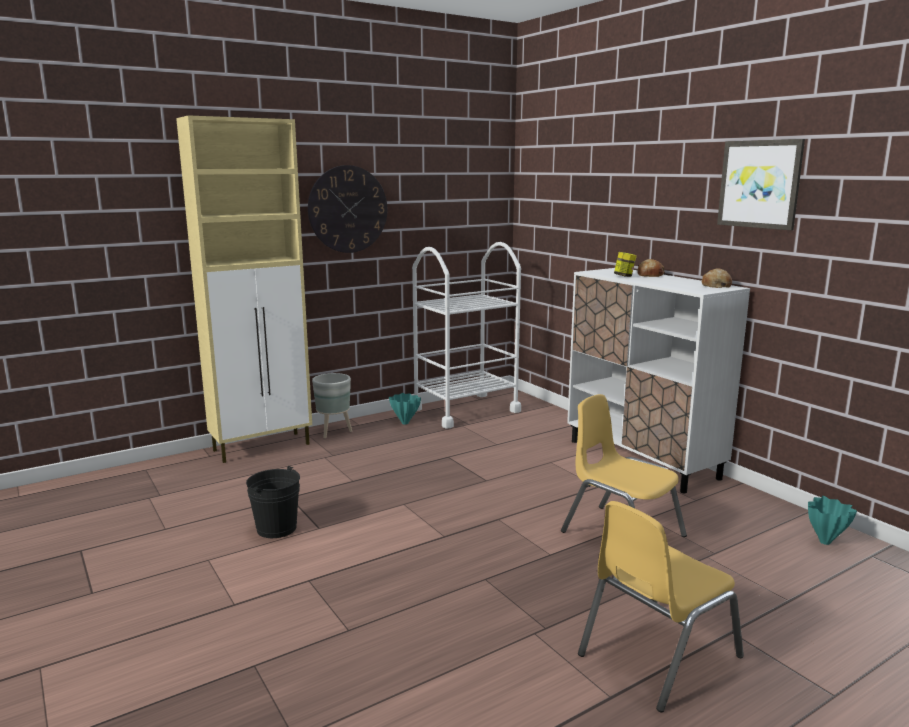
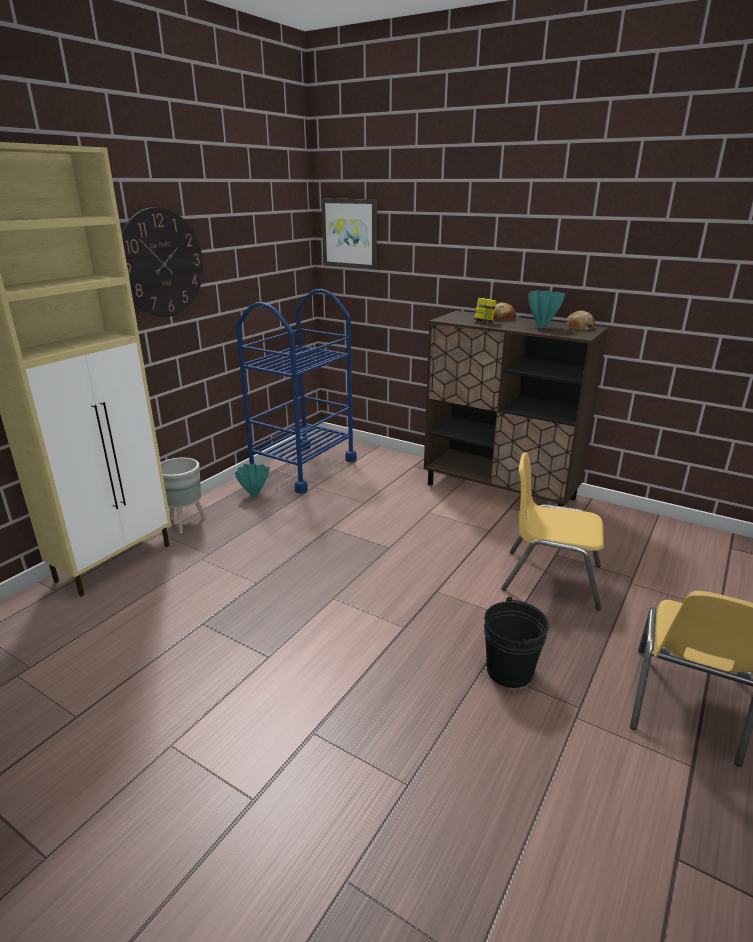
camera: 25 degrees left, 10 degrees up
black bucket [246,466,300,538] -> black bucket moved to [484,597,549,688]
white cart [412,242,521,429] -> blue cart [236,289,357,494]
white cabinet [567,268,750,493] -> brown cabinet [424,311,608,507]
picture [717,139,805,230] -> picture moved to [322,199,377,269]
turquoise vase [808,496,857,545] -> turquoise vase moved to [528,290,565,328]

